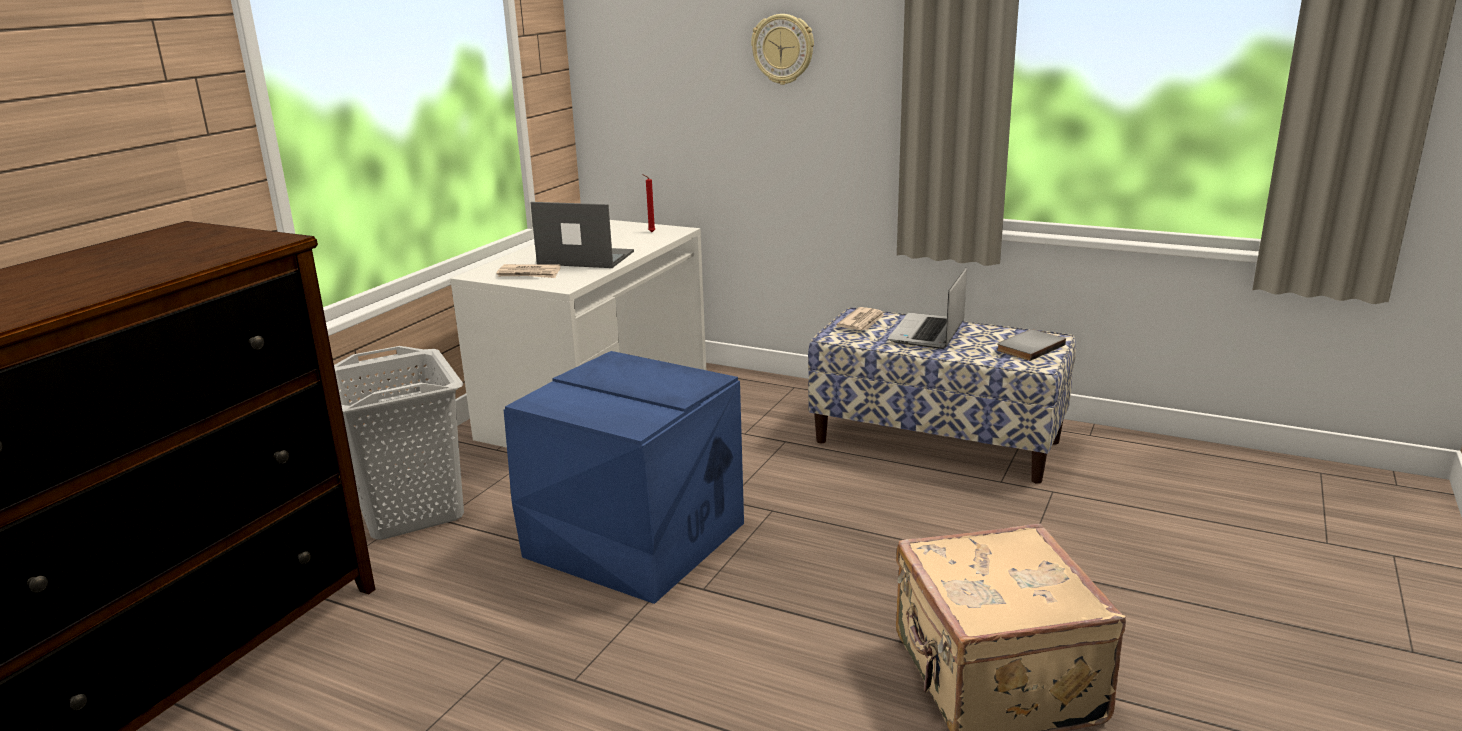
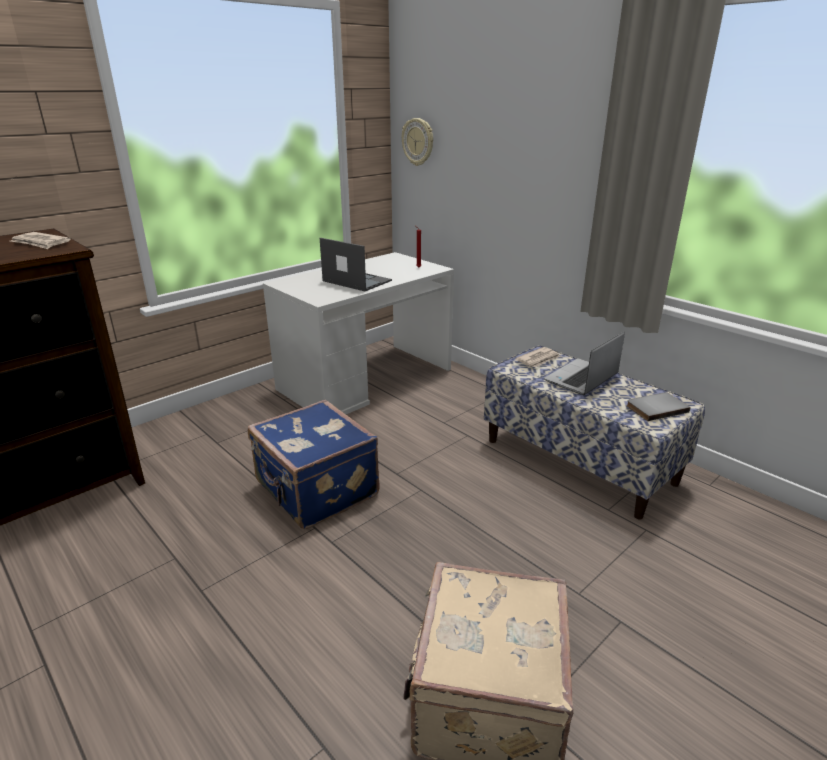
camera: 20 degrees right, 5 degrees up
grey laundry basket [334,346,464,540] -> none
newspaper [497,264,561,278] -> newspaper moved to [11,232,71,249]
blue storage box [504,351,744,604] -> blue suitcase [248,400,380,529]
wall clock [751,14,814,85] -> wall clock moved to [402,118,433,166]

